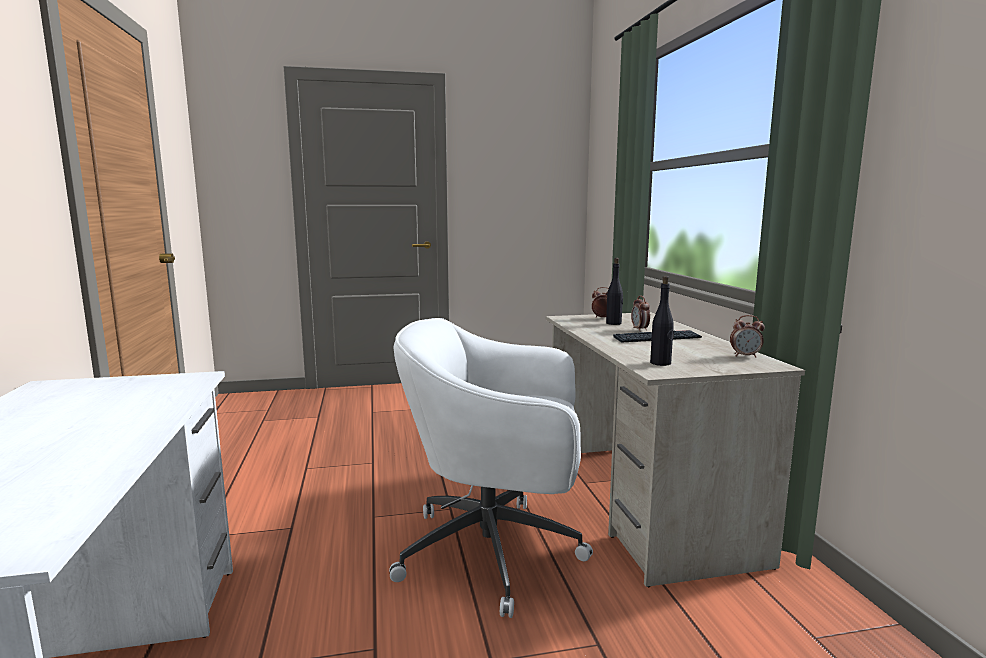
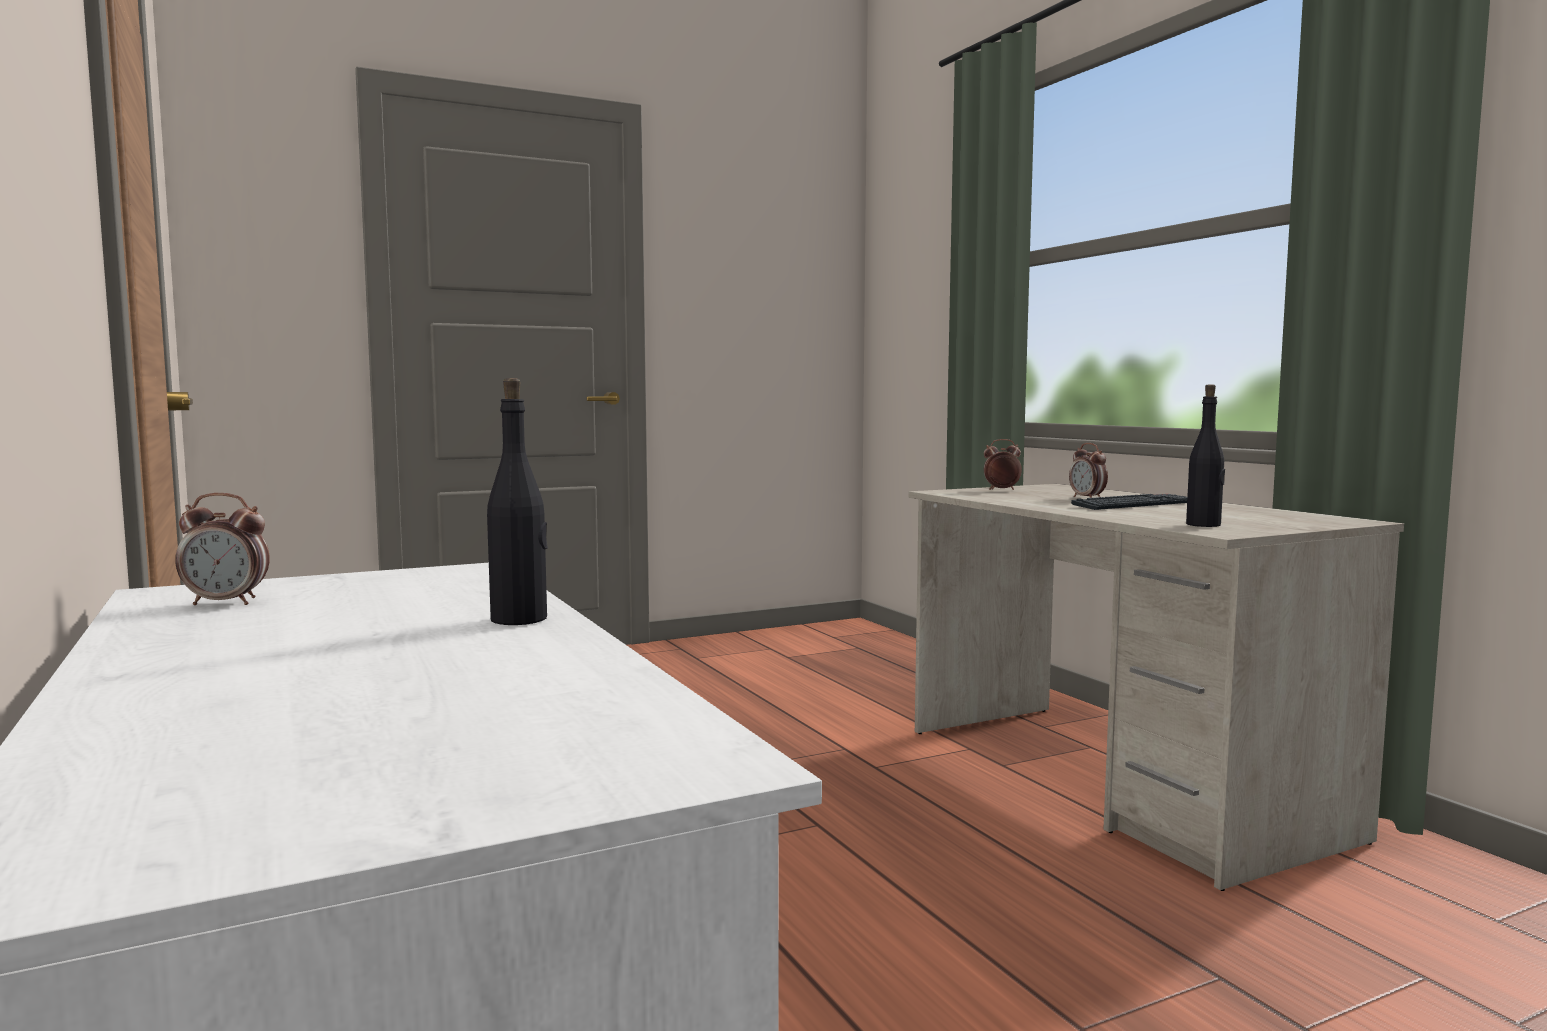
camera: 15 degrees left, 5 degrees down
white office chair [389,318,593,618] -> none
black bottle [606,258,623,325] -> black bottle moved to [487,378,548,625]
alarm clock [730,315,765,358] -> alarm clock moved to [175,493,270,605]

